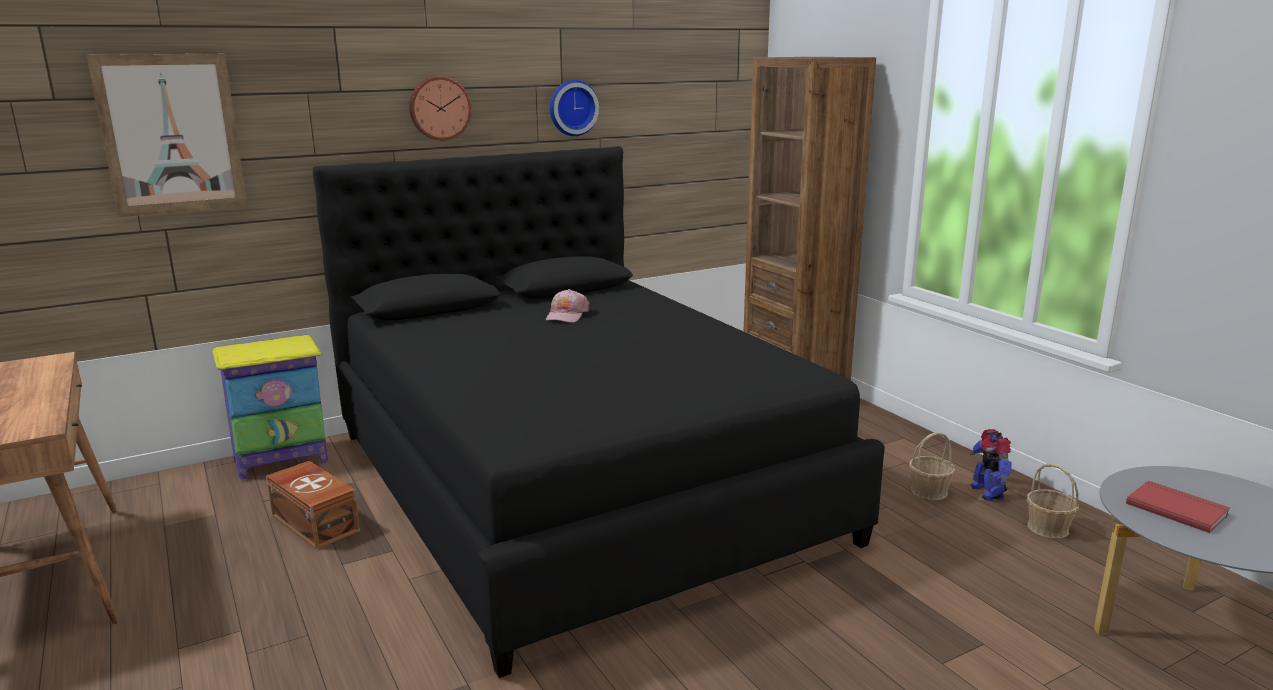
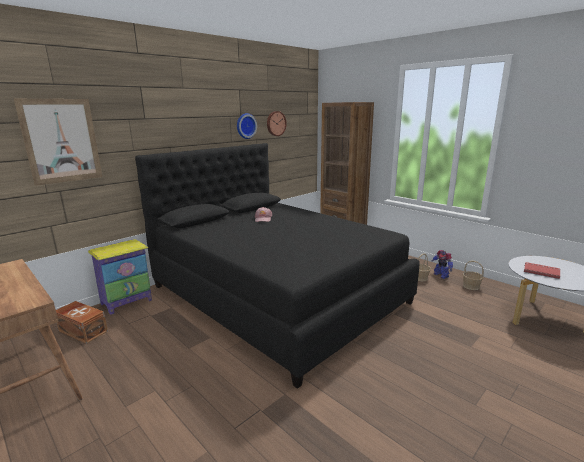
camera: 15 degrees left, 0 degrees up
brown storage box [266,461,360,550] -> brown storage box moved to [56,301,108,344]
wall clock [409,76,472,140] -> wall clock moved to [267,111,287,136]

